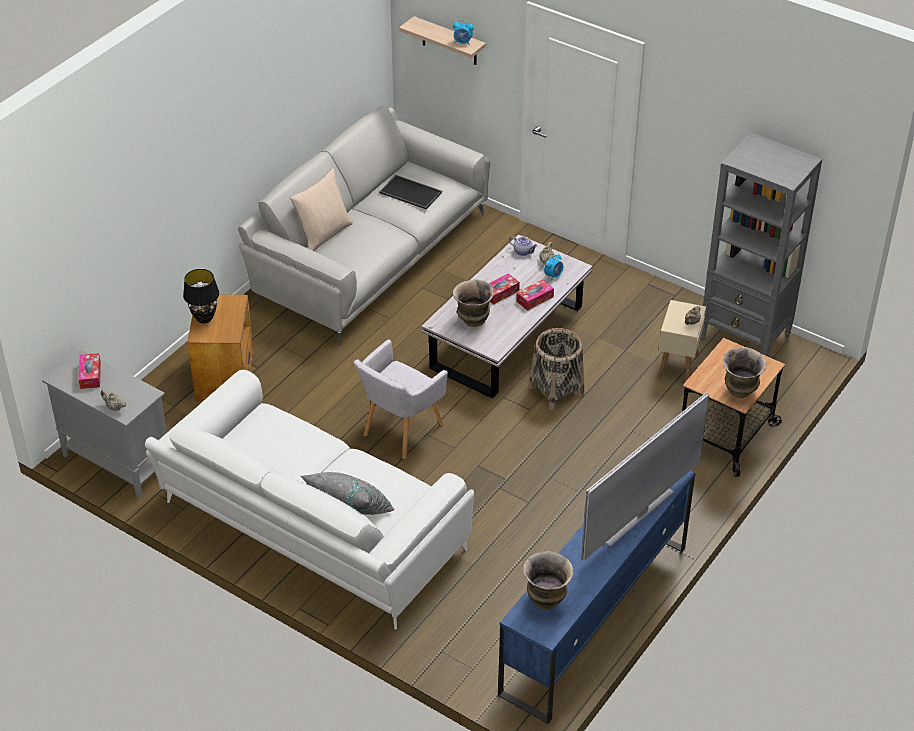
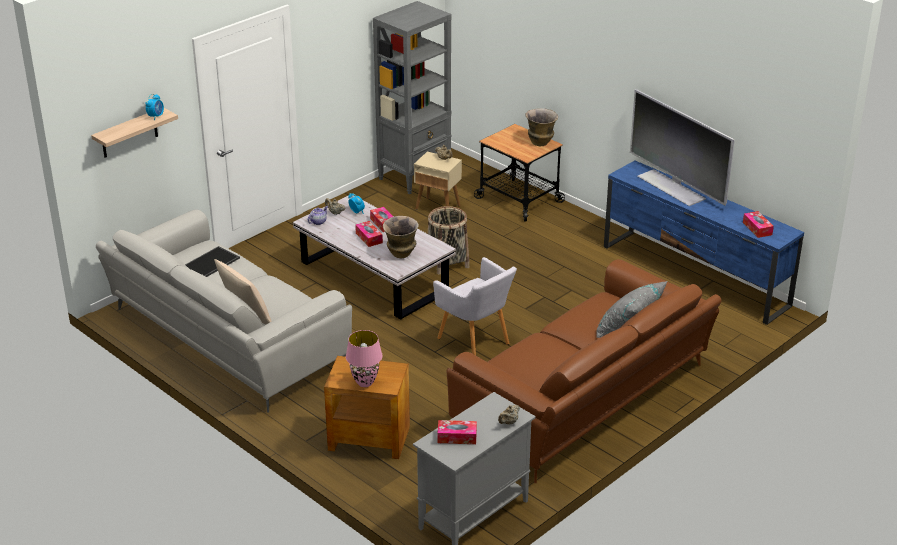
camera: 80 degrees left, 10 degrees down
white sofa [145,370,474,629] -> brown sofa [447,259,721,483]
black table lamp [183,269,219,324] -> pink table lamp [346,330,382,387]
vase [523,551,573,610] -> tissue box [743,211,774,238]

